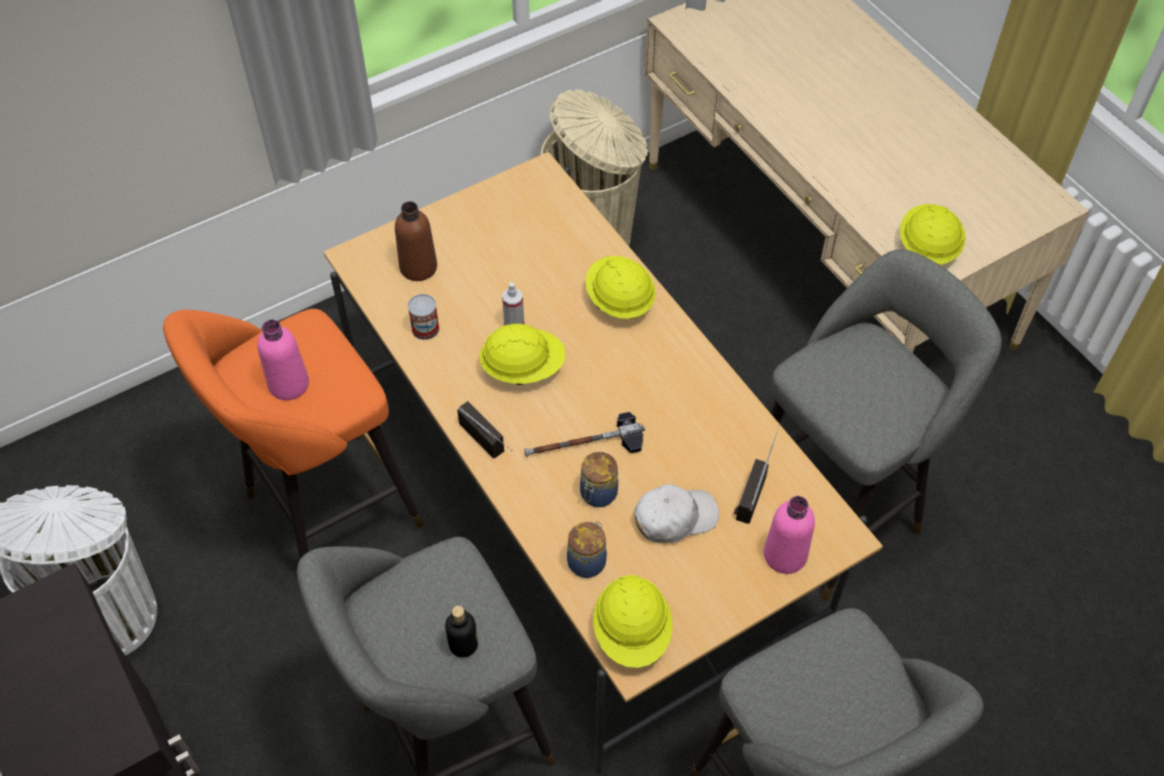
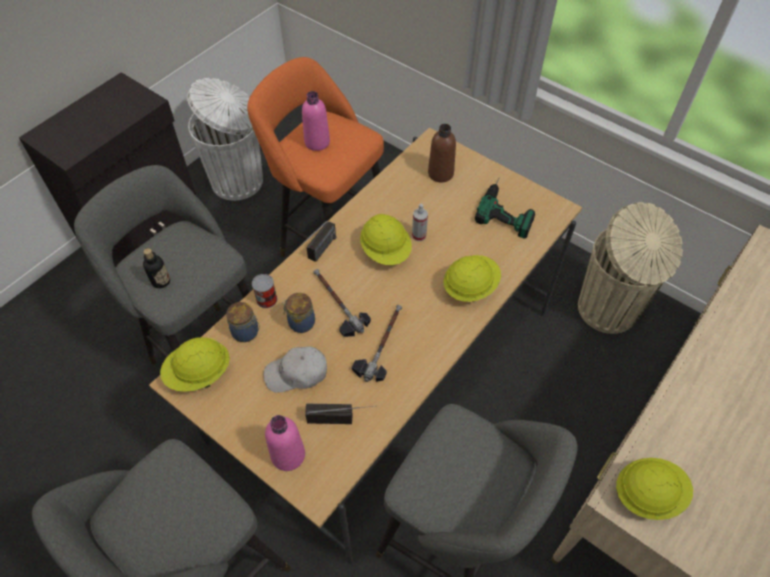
camera: 70 degrees right, 0 degrees up
can [408,294,439,340] -> can moved to [252,274,277,308]
white cap [634,484,719,543] -> white cap turned 120 degrees clockwise [263,346,327,393]
none -> hammer [352,305,402,382]
none -> power drill [475,177,535,238]

